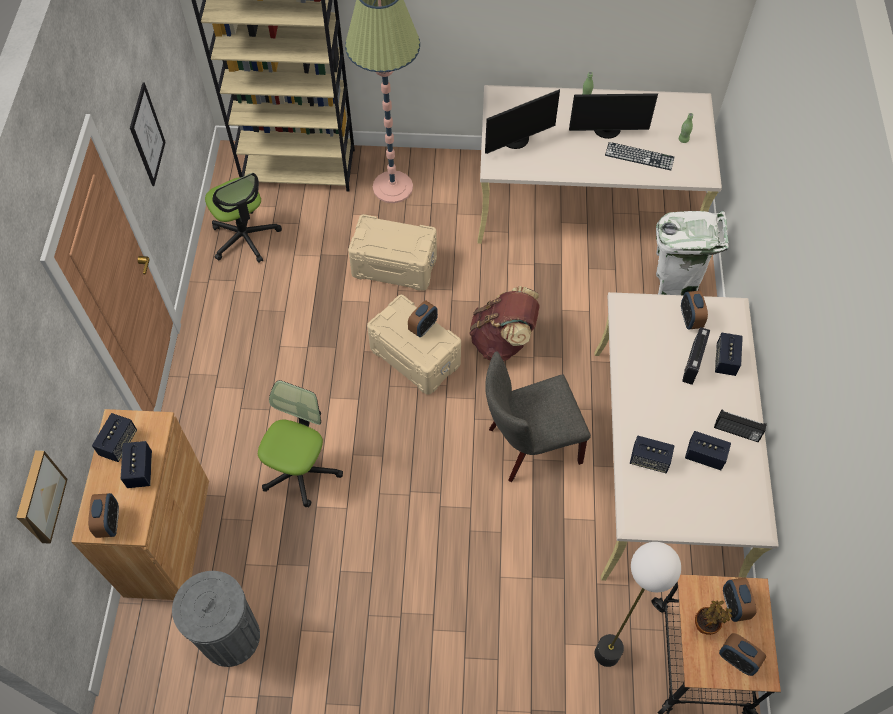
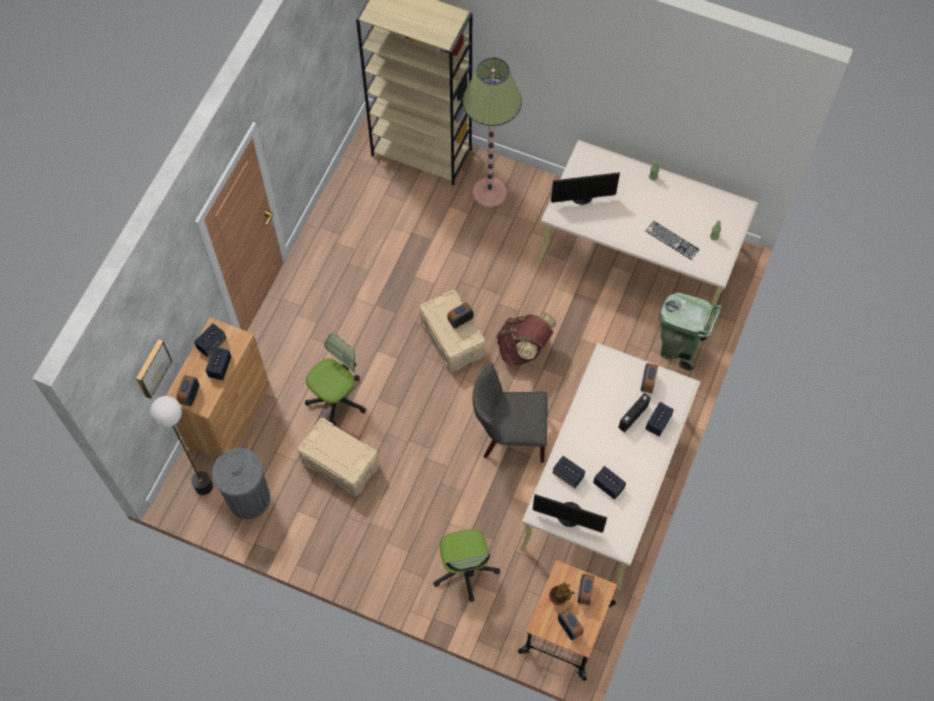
camera: 20 degrees right, 5 degrees up
picture [130,82,165,186] -> none
office chair [205,173,282,263] -> office chair moved to [433,529,500,602]
beige storage box [348,214,437,291] -> beige storage box moved to [298,418,379,497]
monitor [569,93,658,139] -> monitor moved to [533,494,607,533]
floor lamp [595,542,681,667] -> floor lamp moved to [150,396,213,495]
white trash can [656,211,729,295] -> green trash can [659,293,722,372]
radio [714,409,767,442] -> none

